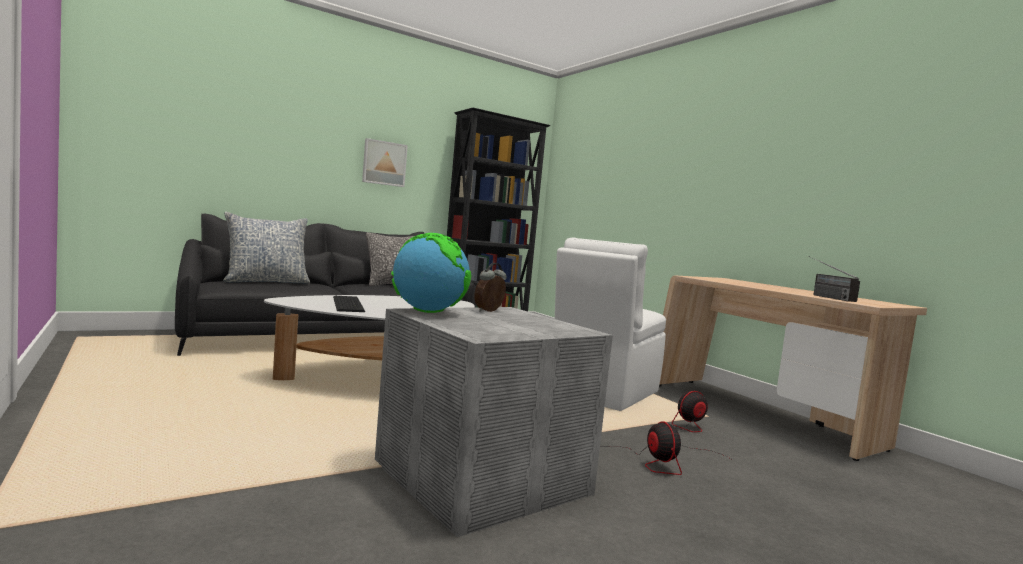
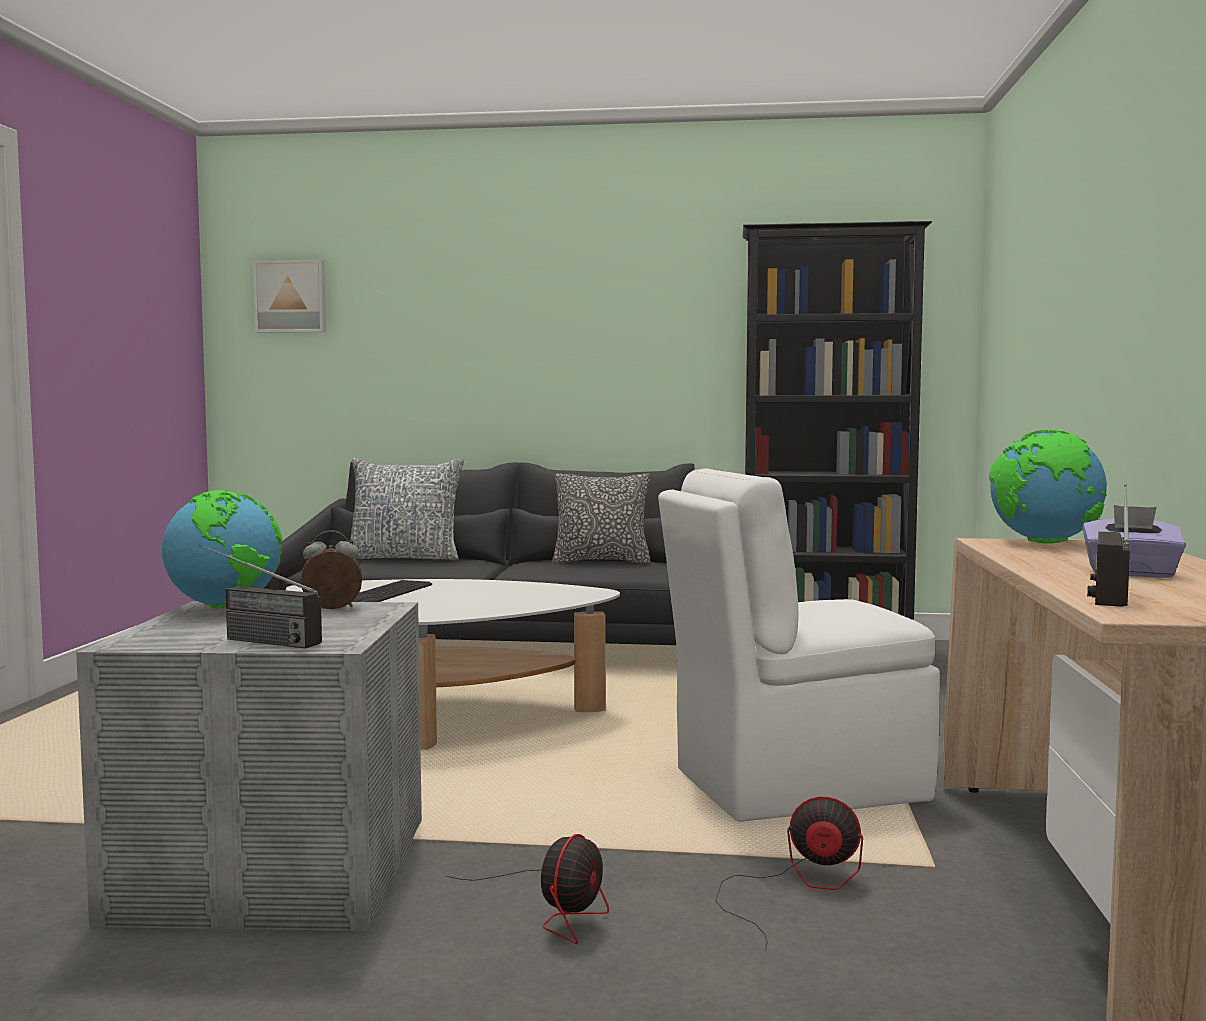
camera: 40 degrees right, 0 degrees up
picture [362,138,408,187] -> picture moved to [253,260,326,333]
none -> radio [199,544,322,648]
none -> globe [989,429,1107,544]
none -> purple tissue box [1083,505,1186,578]

